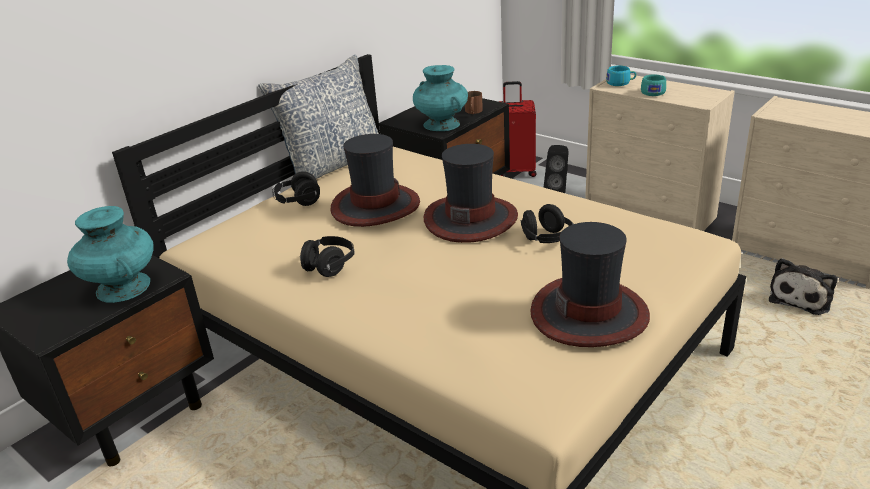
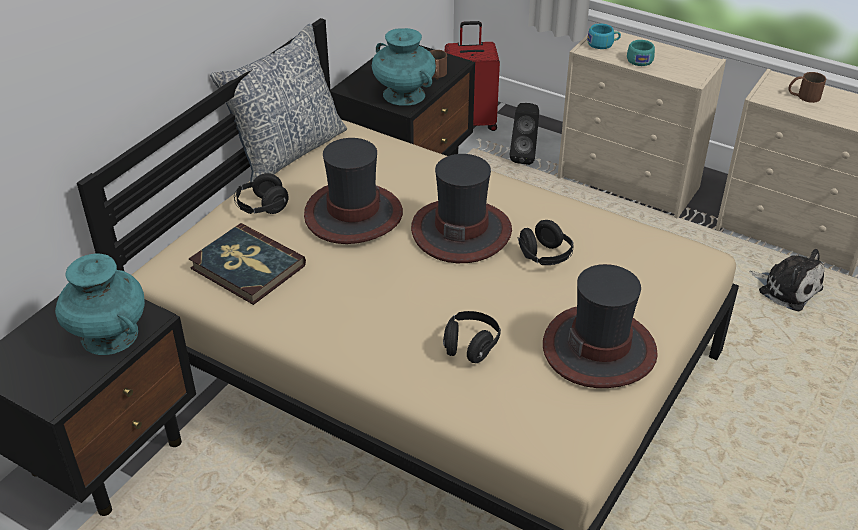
camera: 10 degrees left, 10 degrees up
black headphones [300,236,355,277] -> black headphones moved to [443,311,501,363]
plush toy [769,258,838,315] -> plush toy turned 75 degrees counterclockwise [749,249,825,311]
none -> book [189,223,306,305]
none -> brown mug [788,72,826,103]

